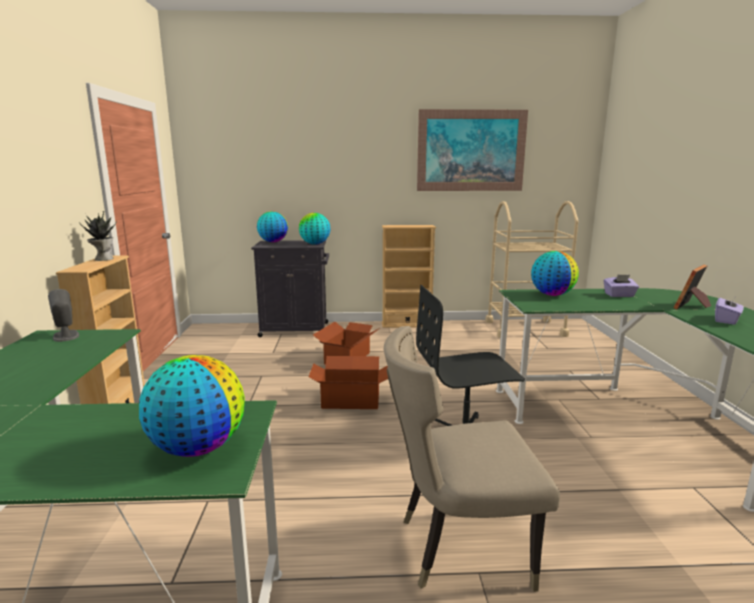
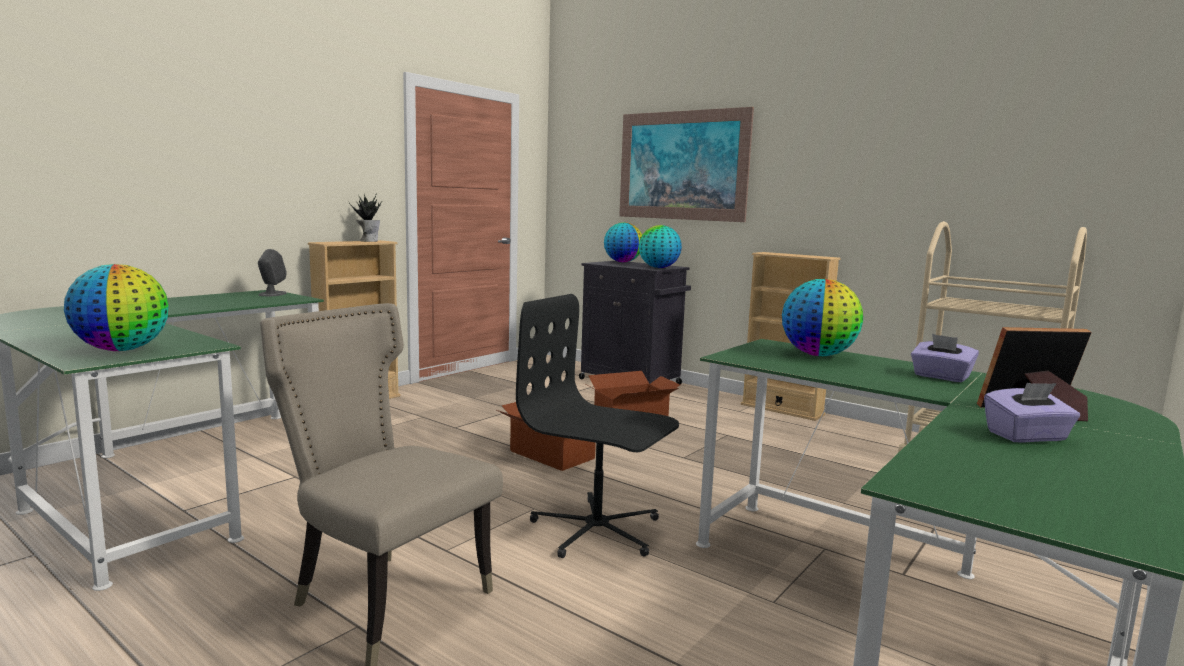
camera: 40 degrees right, 5 degrees down
picture [417,109,528,191] -> picture moved to [619,107,754,222]

